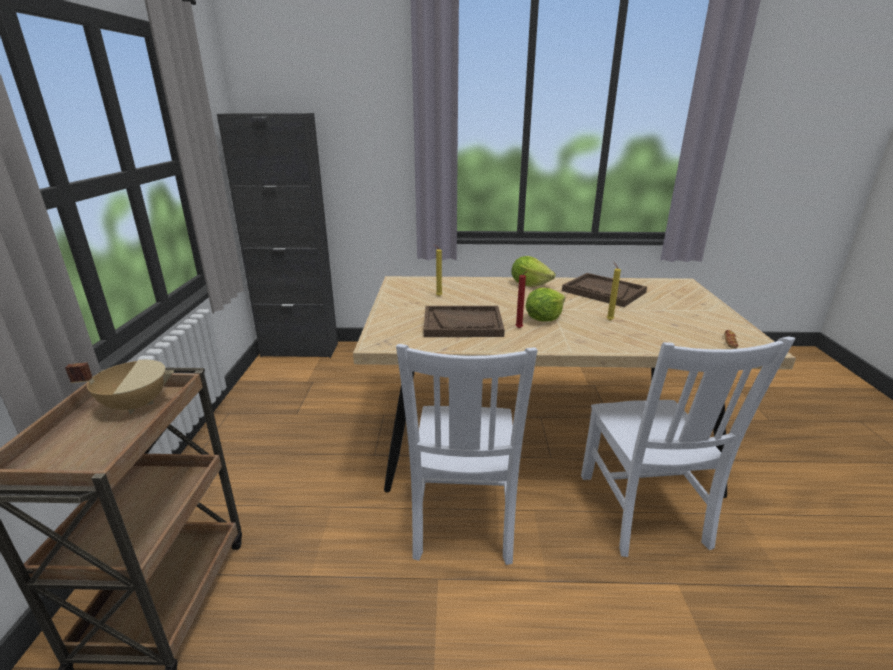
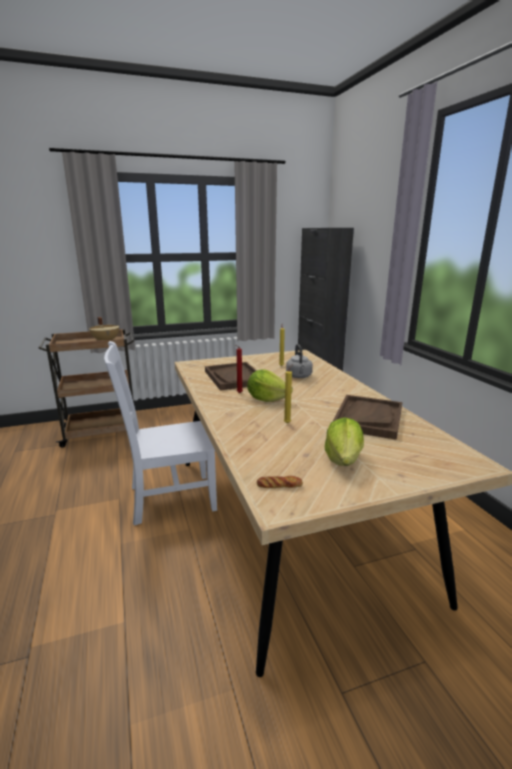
camera: 70 degrees right, 5 degrees down
lettuce [511,256,555,287] -> lettuce moved to [325,417,364,466]
white chair [581,337,795,557] -> none
none -> grey kettle [286,344,313,378]

